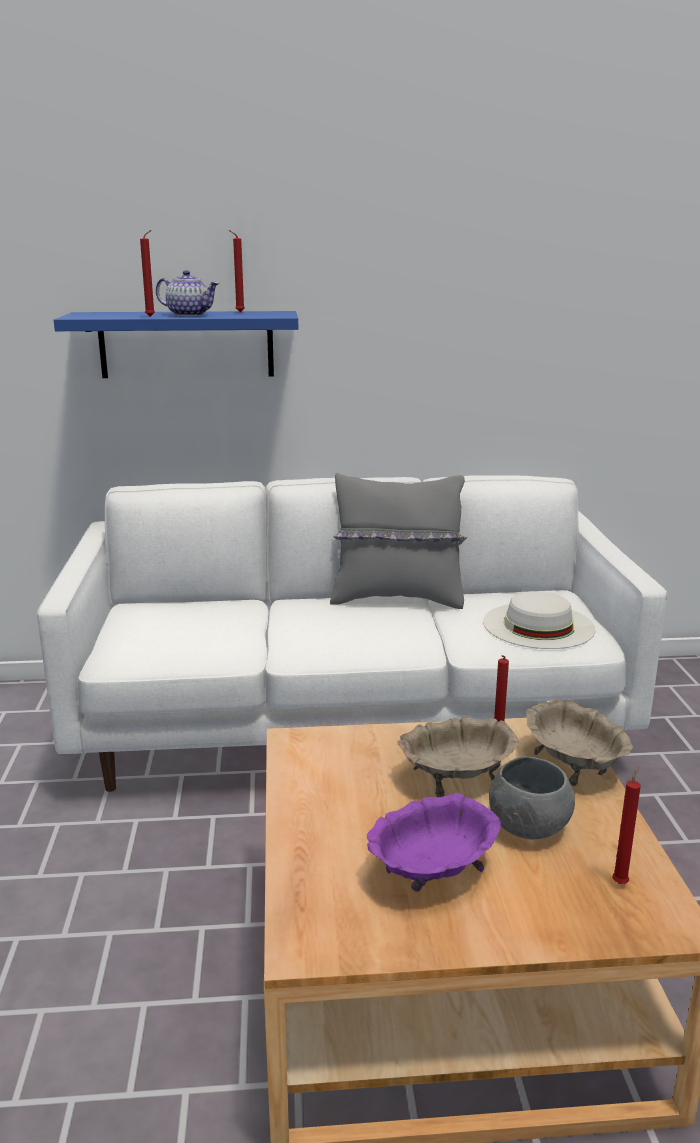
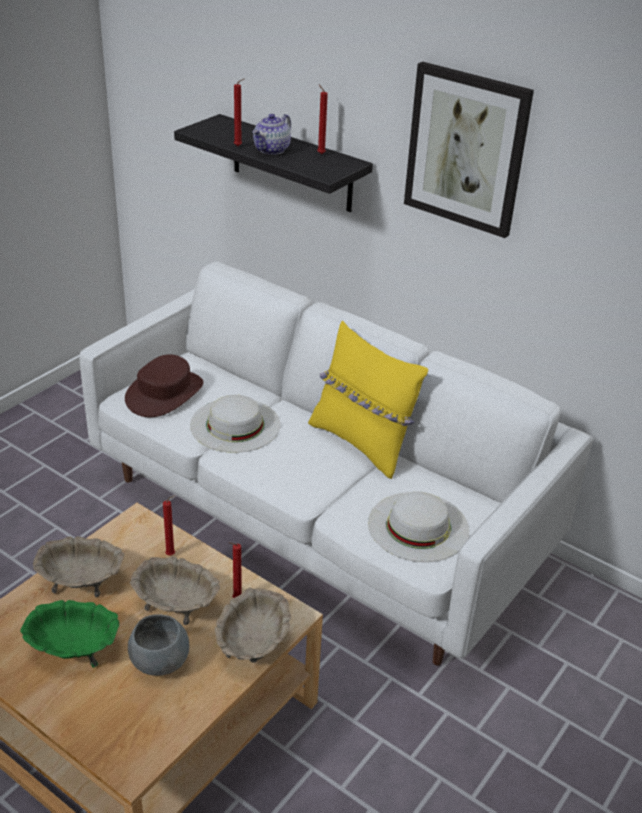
camera: 40 degrees right, 15 degrees up
blue shelf [54,311,298,378] -> black shelf [174,114,373,212]
teapot [156,270,219,316] -> teapot turned 60 degrees clockwise [252,114,291,155]
grey pillow [330,473,467,609] -> yellow pillow [308,321,428,479]
purple bowl [367,793,501,892] -> green bowl [20,600,119,668]
red candle [612,766,641,884] -> red candle moved to [163,495,175,555]
none -> beige bowl [33,536,124,597]
none -> brown hat [125,354,203,417]
none -> white hat [190,395,280,453]
none -> picture [404,62,534,238]

